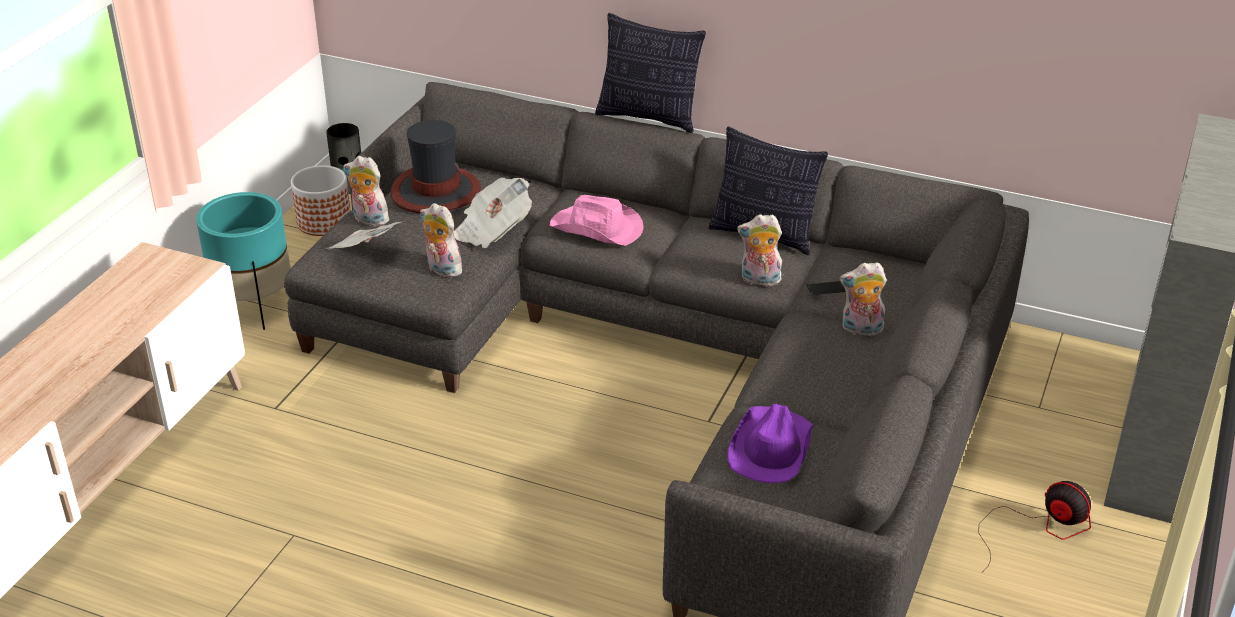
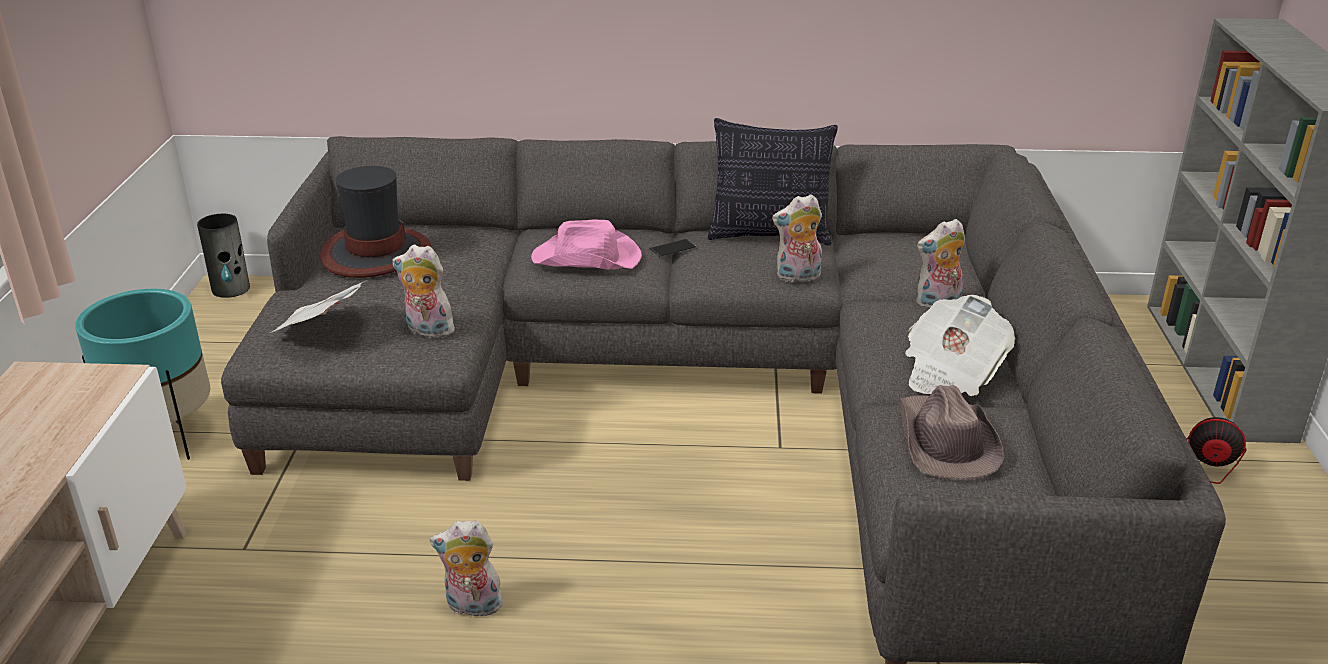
camera: 20 degrees left, 5 degrees down
planter [291,165,351,236] -> none
plush toy [343,156,389,226] -> plush toy moved to [430,520,505,617]
newspaper [453,178,532,248] -> newspaper moved to [905,295,1015,396]
pillow [595,13,706,133] -> none
purple hat [727,404,814,483] -> brown hat [899,385,1004,480]
phone [806,281,846,295] -> phone moved to [649,239,696,257]

